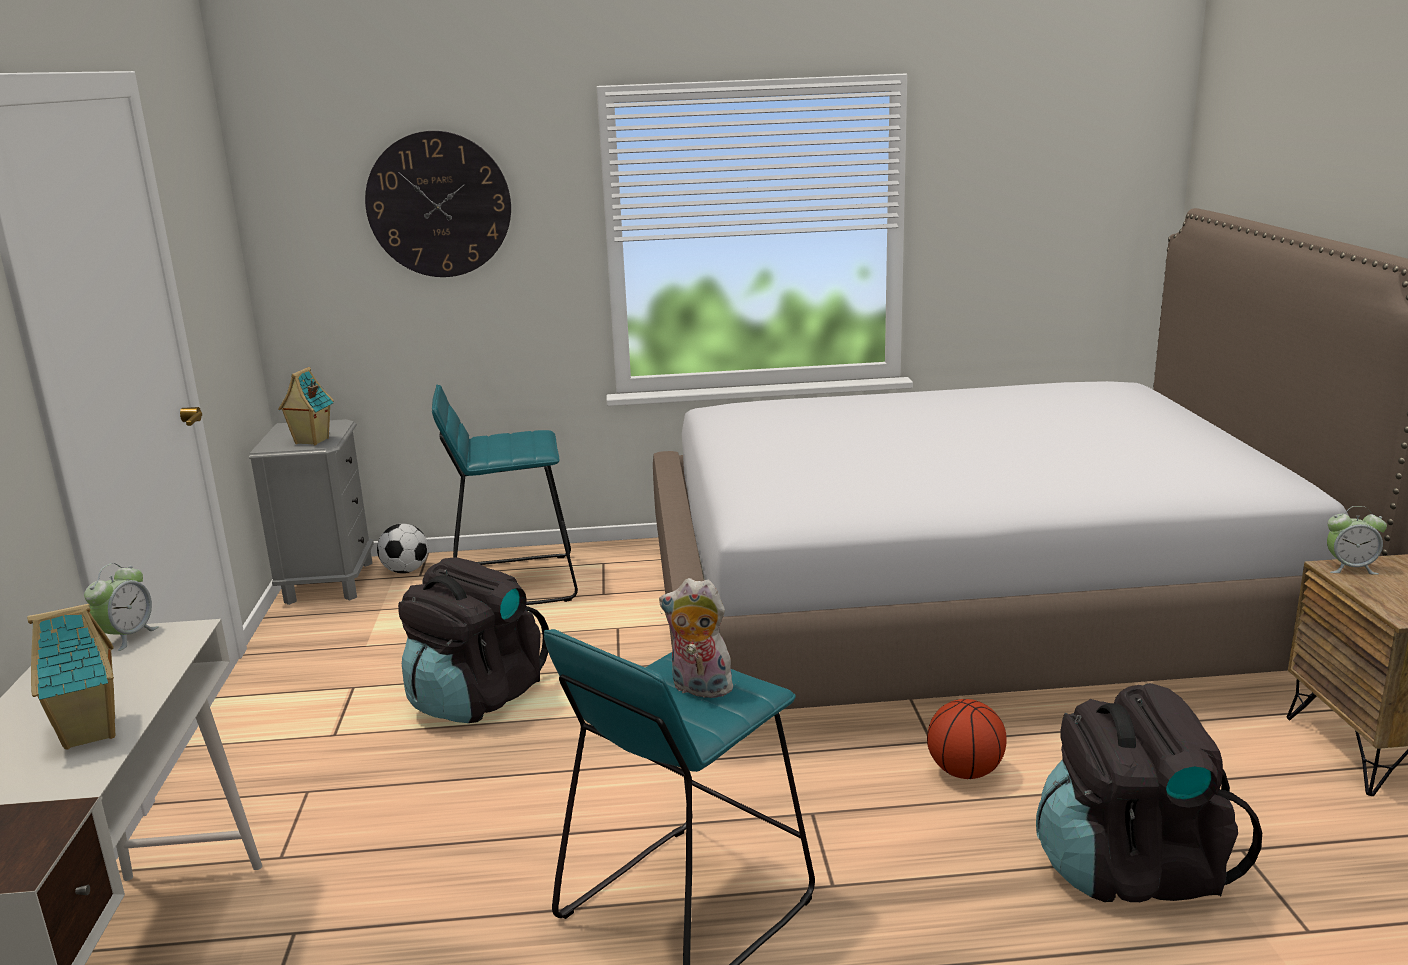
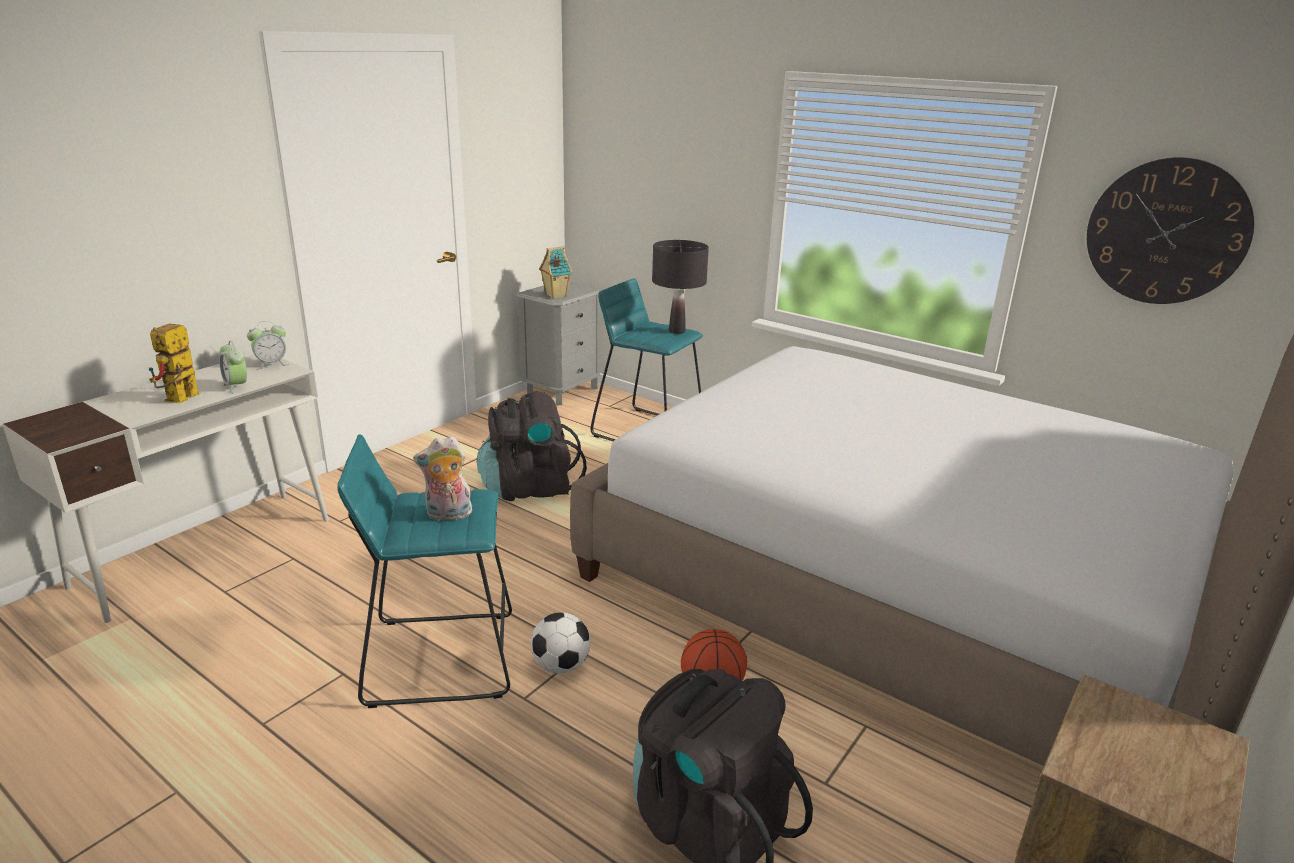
camera: 40 degrees right, 5 degrees up
toy house [27,604,116,750] -> toy robot [149,323,199,403]
wall clock [365,131,511,277] -> wall clock moved to [1087,157,1255,304]
football [377,524,428,573] -> football moved to [531,612,590,674]
plush toy [659,578,739,698] -> plush toy turned 75 degrees counterclockwise [413,436,472,522]
alarm clock [1327,506,1387,575] -> alarm clock moved to [220,341,247,394]
none -> black table lamp [652,240,709,334]

